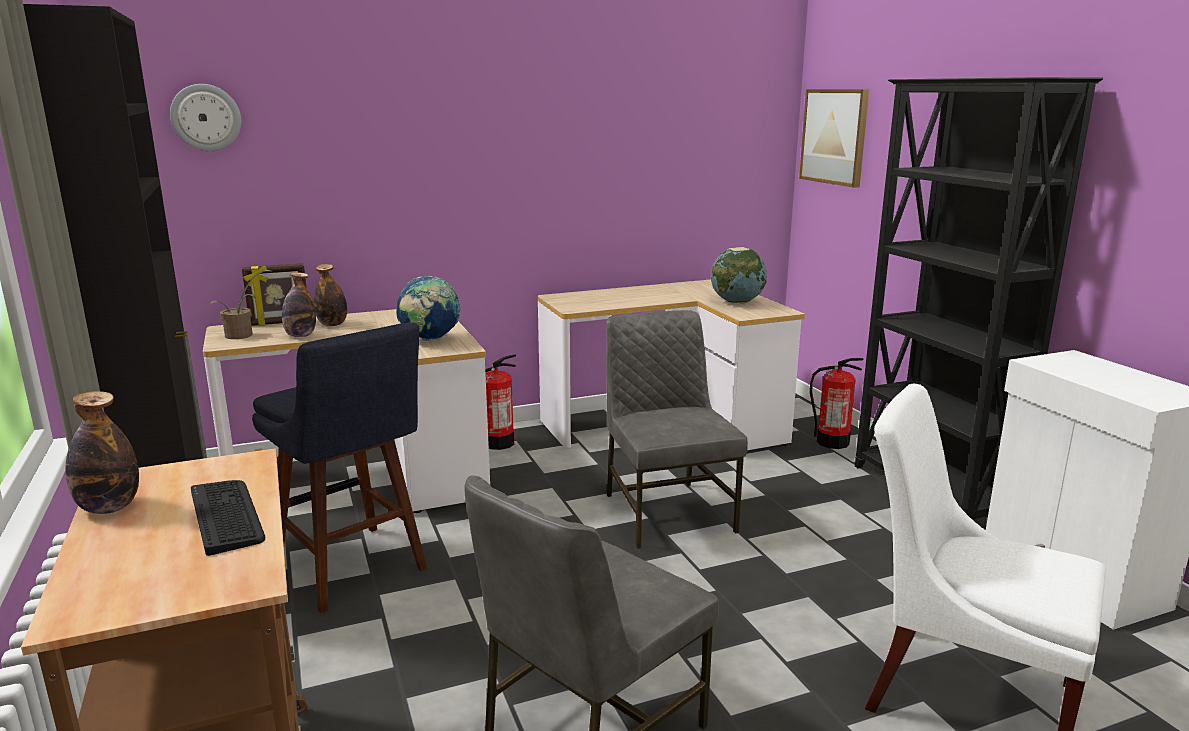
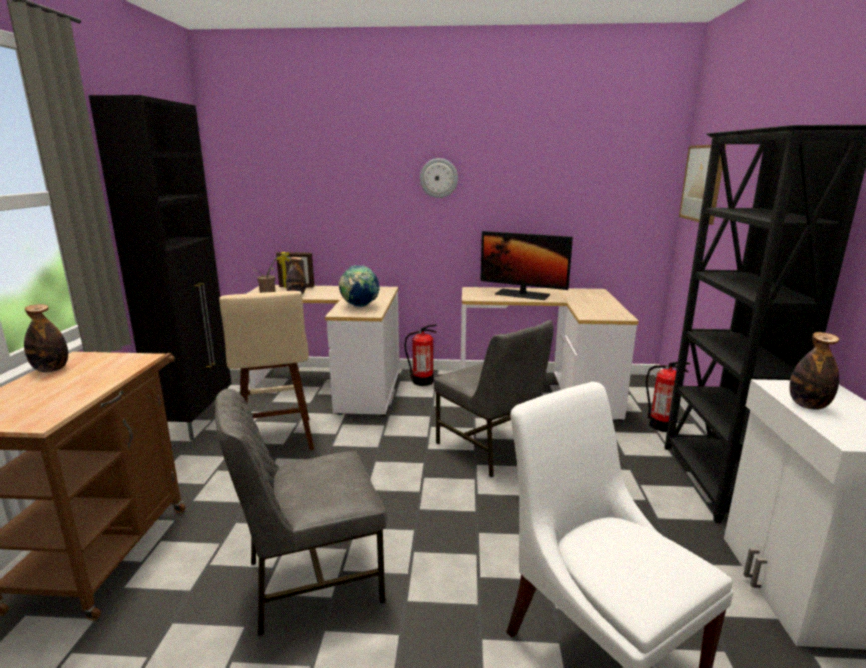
camera: 25 degrees right, 0 degrees up
wall clock [170,84,241,151] -> wall clock moved to [420,158,458,198]
keyboard [191,480,265,556] -> none
blue stool [252,322,427,613] -> beige stool [219,291,314,450]
bottle [314,264,347,326] -> bottle moved to [789,332,839,410]
grey chair [606,310,748,549] -> grey chair turned 135 degrees clockwise [434,320,554,477]
globe [711,247,767,303] -> none
none -> monitor [480,231,573,300]

